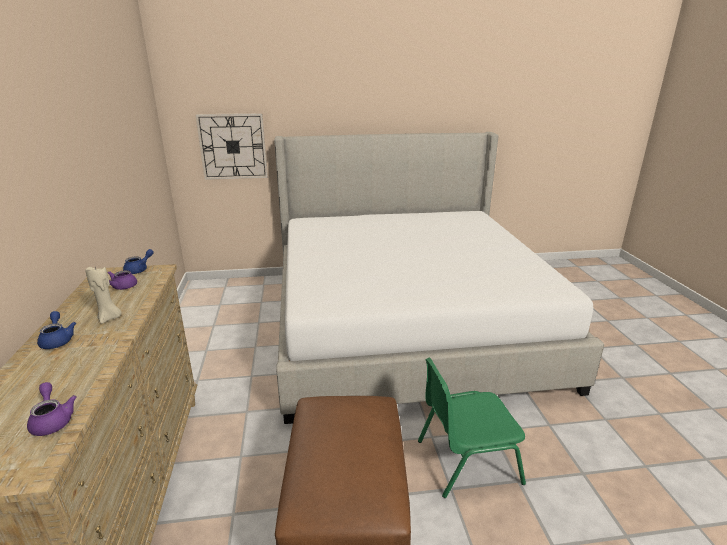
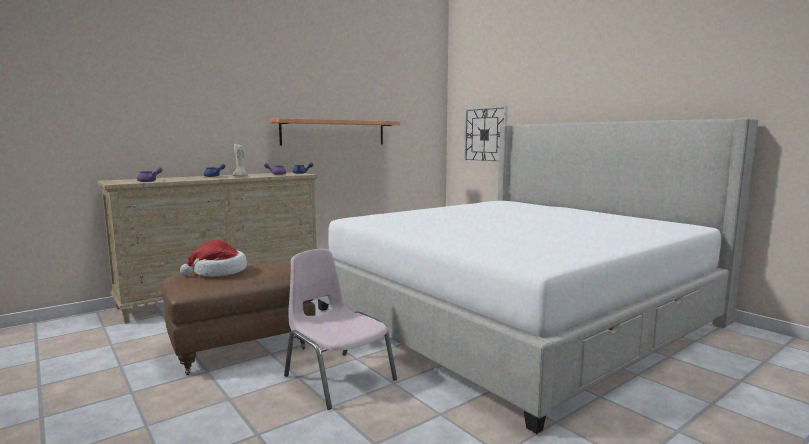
camera: 60 degrees right, 15 degrees down
green chair [418,358,526,498] -> pink chair [284,249,397,410]
none -> hat [180,240,247,277]
none -> shelf [269,118,401,145]

